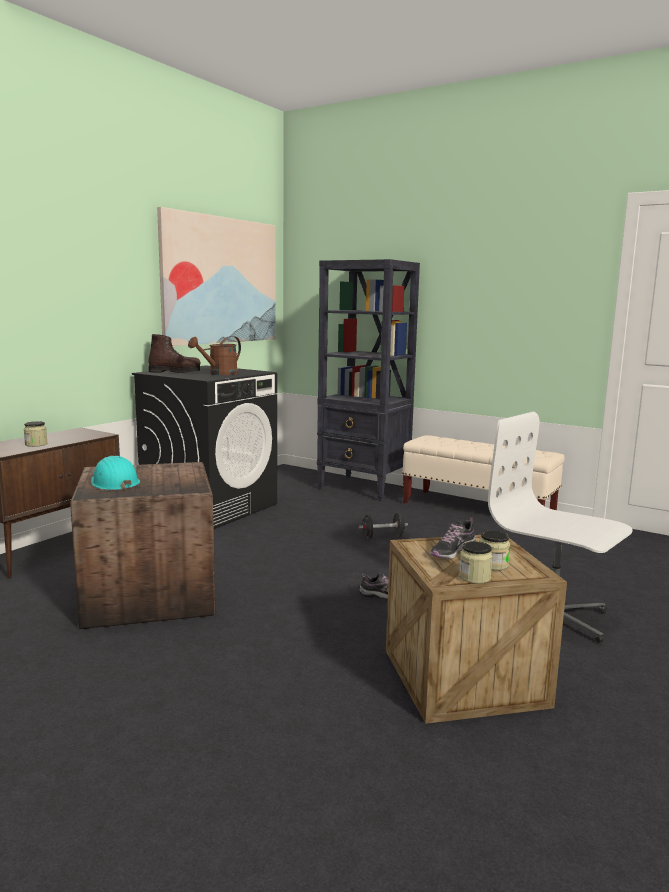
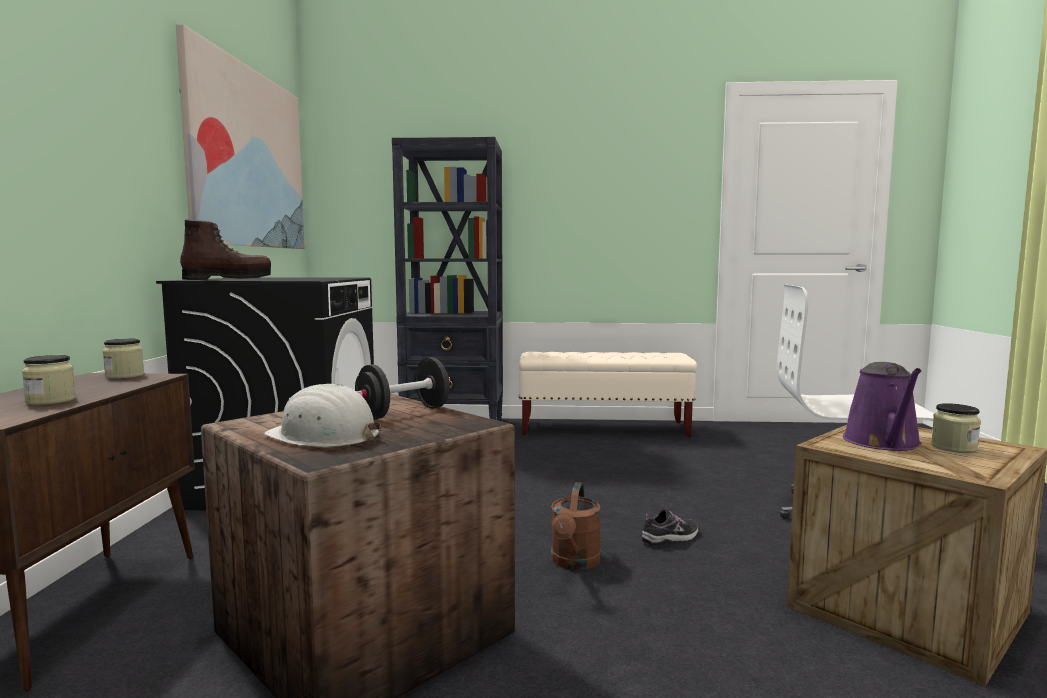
camera: 30 degrees left, 5 degrees down
turquoise hard hat [91,456,140,491] -> white hard hat [264,384,381,448]
brown watering can [188,336,241,375] -> brown watering can moved to [551,482,601,570]
black dumbbell [359,513,408,539] -> black dumbbell moved to [355,358,450,420]
shoe [430,517,476,559] -> purple watering can [843,362,922,451]
jar [459,541,493,584] -> jar moved to [102,338,144,379]

